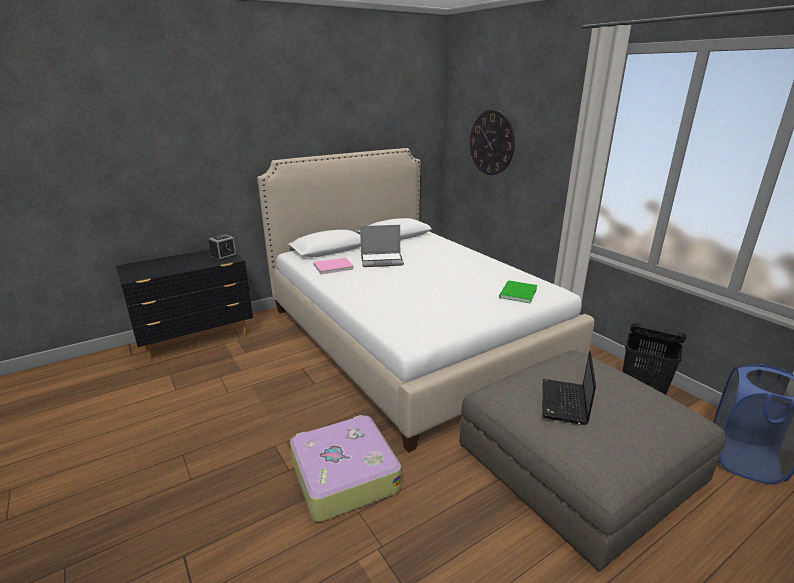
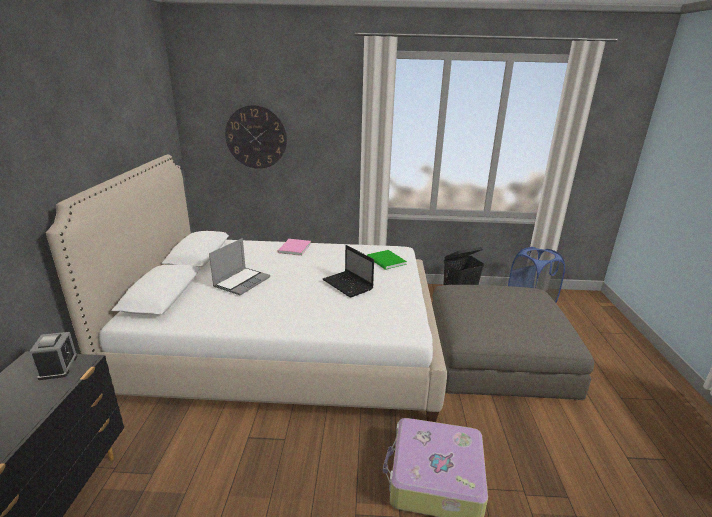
camera: 55 degrees left, 0 degrees up
pink book [314,258,353,275] -> pink book moved to [277,239,311,256]
laptop [542,351,596,425] -> laptop moved to [323,245,374,298]

